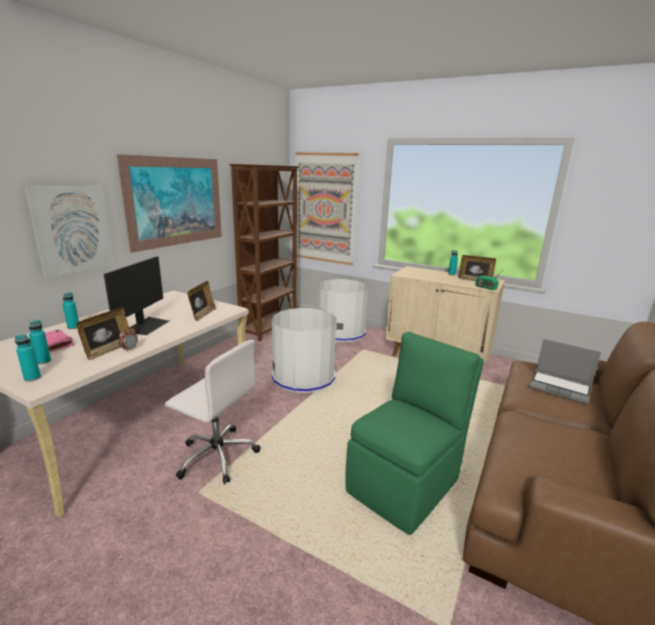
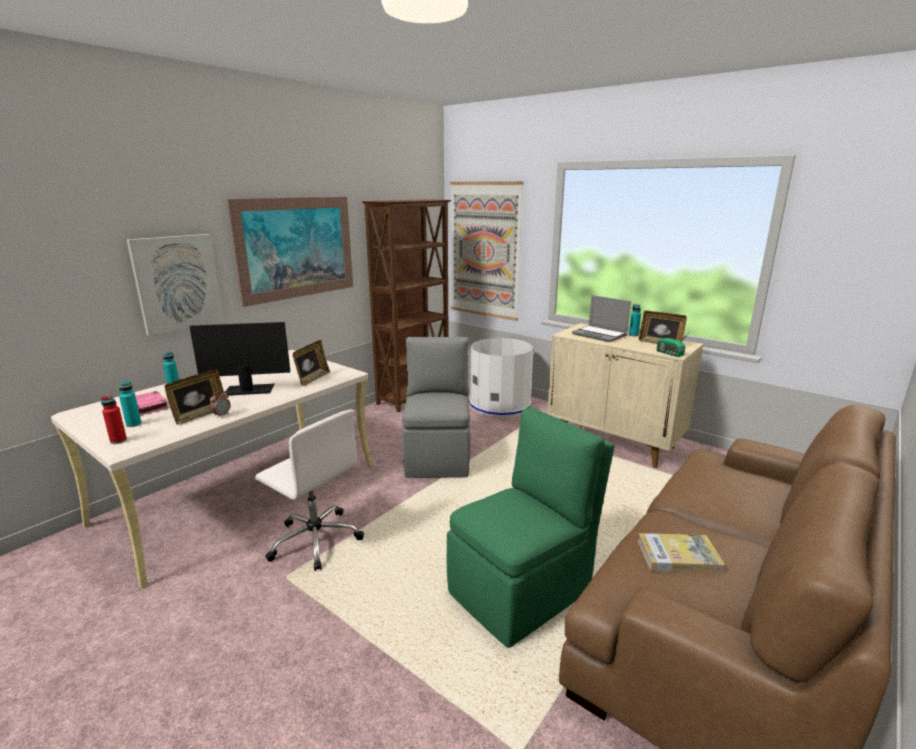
camera: 10 degrees right, 0 degrees up
turquoise bottle [15,334,41,382] -> red bottle [101,396,127,444]
monitor [104,256,170,335] -> monitor turned 120 degrees counterclockwise [189,322,291,396]
white trash can [271,308,336,393] -> grey chair [402,337,470,478]
laptop [529,339,601,404] -> laptop moved to [572,295,631,342]
none -> book [638,533,725,573]

